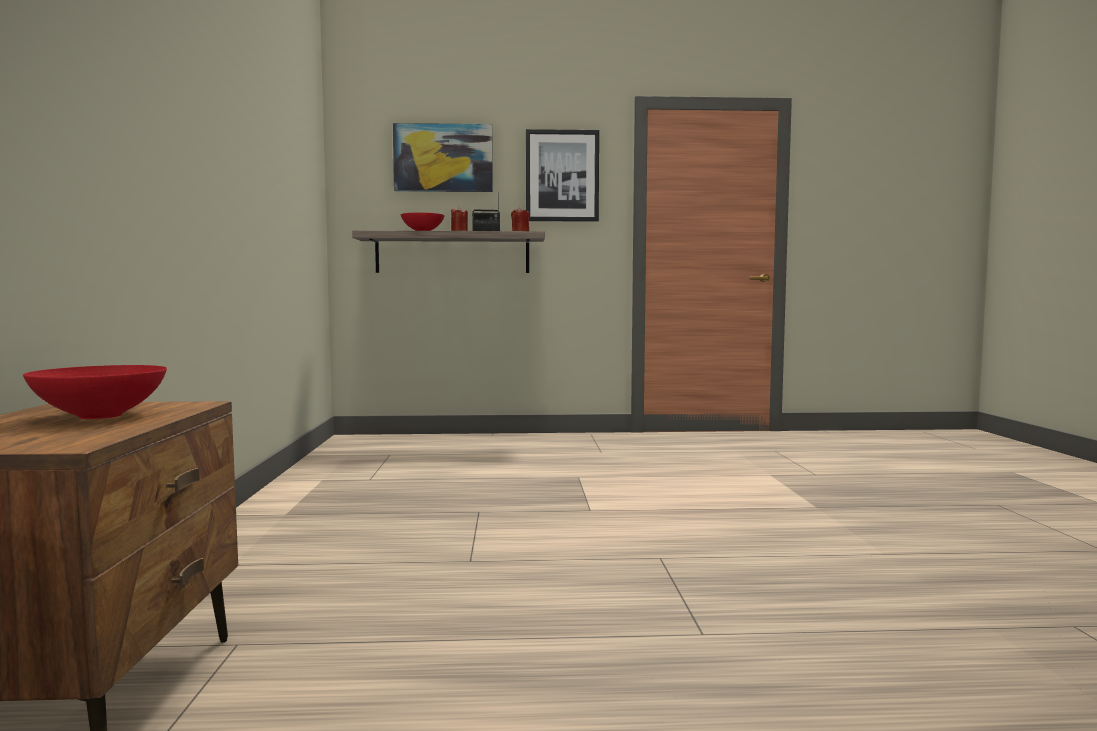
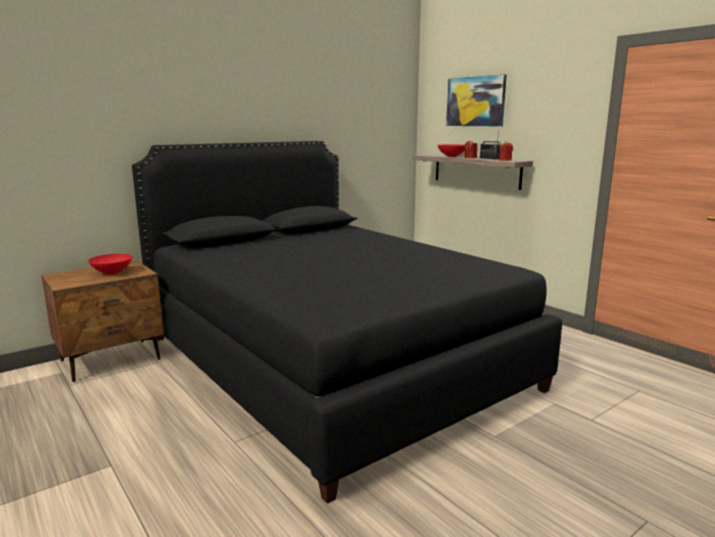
camera: 55 degrees right, 10 degrees up
picture [526,129,599,222] -> none
none -> black bed [132,141,563,504]

